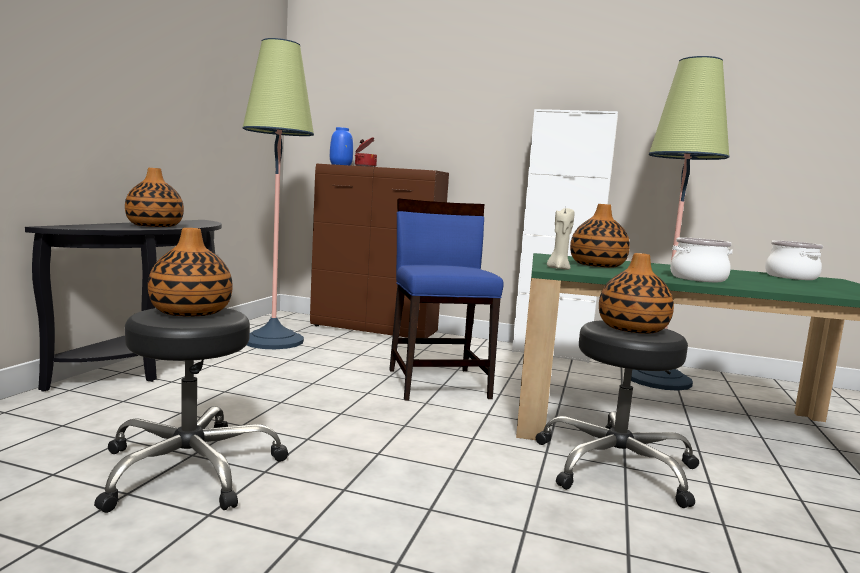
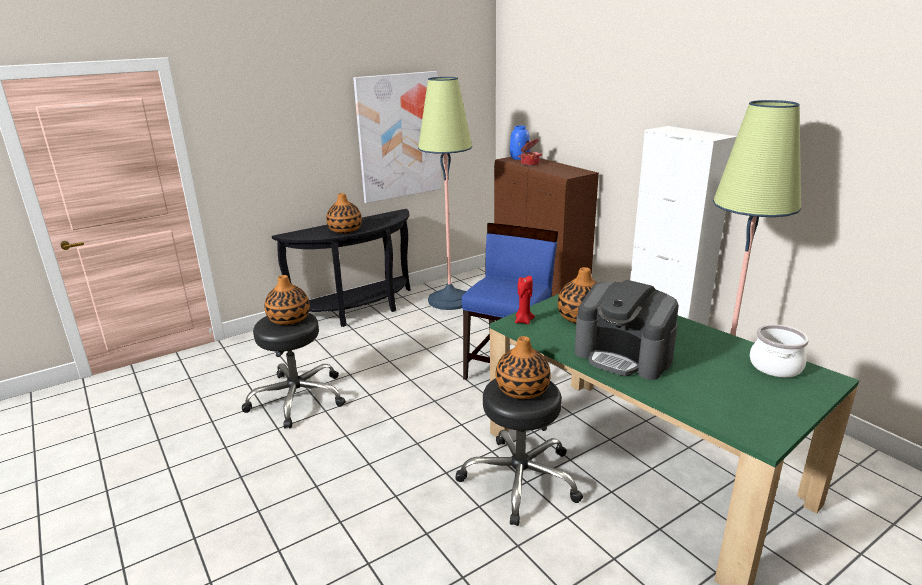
camera: 40 degrees right, 15 degrees up
beige candle [547,208,575,270] -> red candle [515,276,535,324]
cooking pot [670,237,733,282] -> coffee machine [575,280,679,380]
none -> picture [353,71,441,203]

